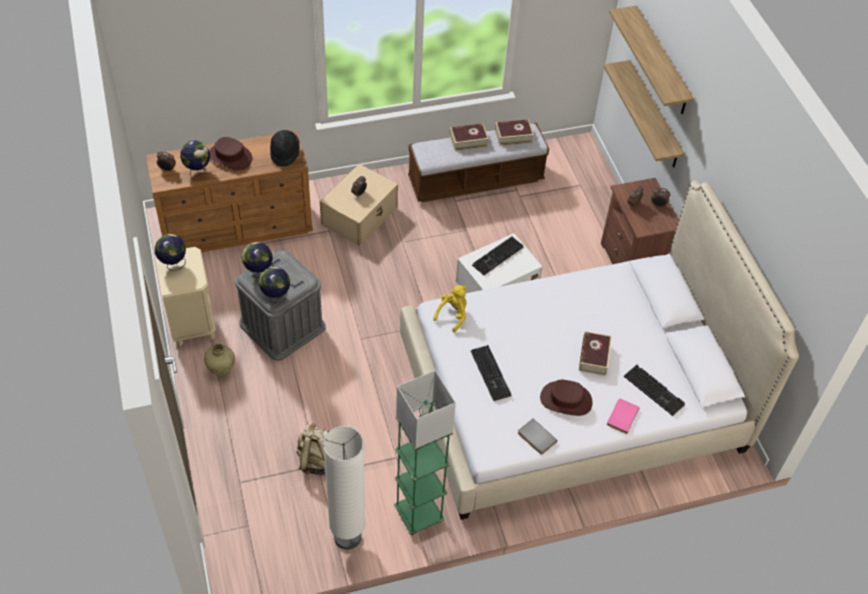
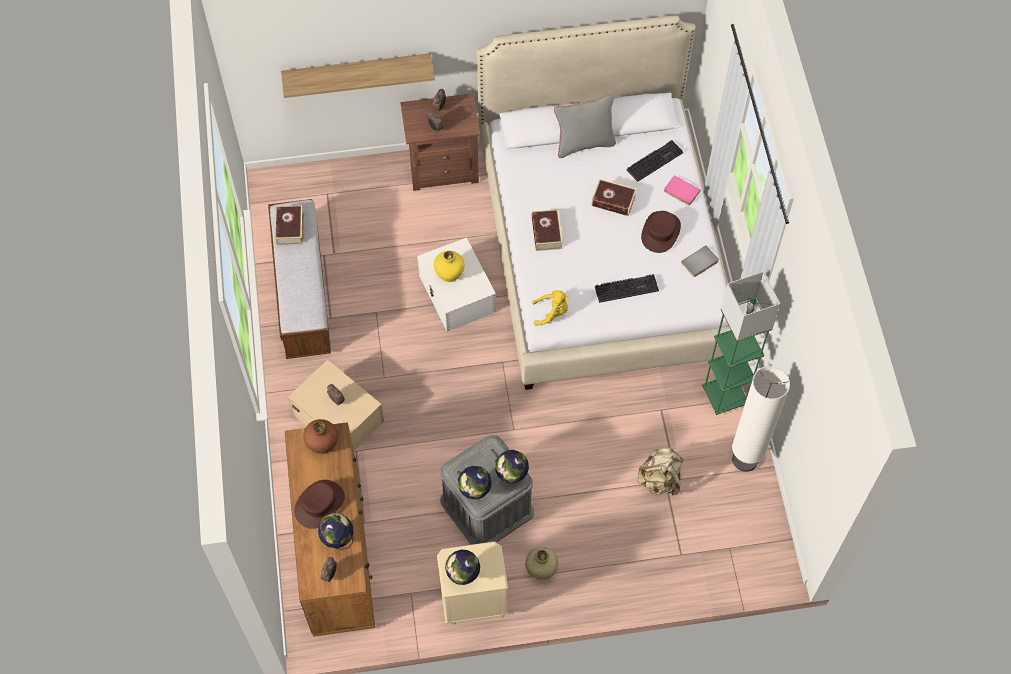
camera: 80 degrees left, 10 degrees up
black hat [270,130,299,167] -> brown vase [303,419,338,454]
yellow plush toy [433,285,467,332] -> yellow plush toy turned 135 degrees clockwise [532,290,569,326]
book [450,123,489,151] -> book moved to [532,209,563,251]
keyboard [472,236,524,275] -> yellow vase [434,251,464,283]
shelf [609,5,694,114] -> none
none -> grey pillow [554,95,616,158]

